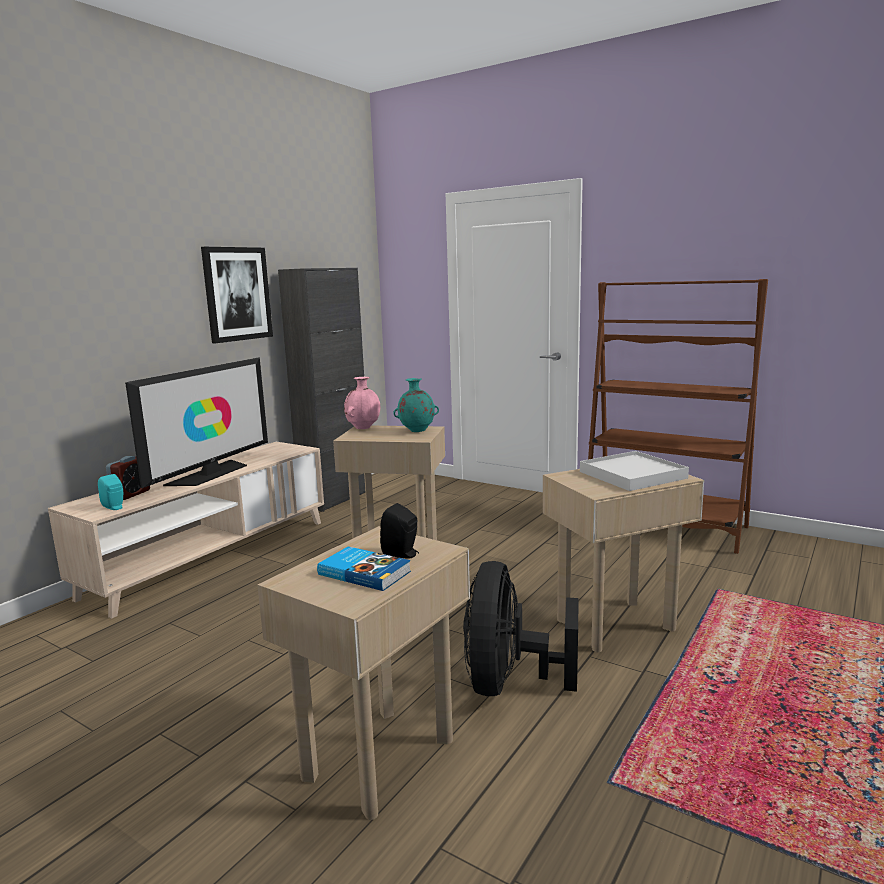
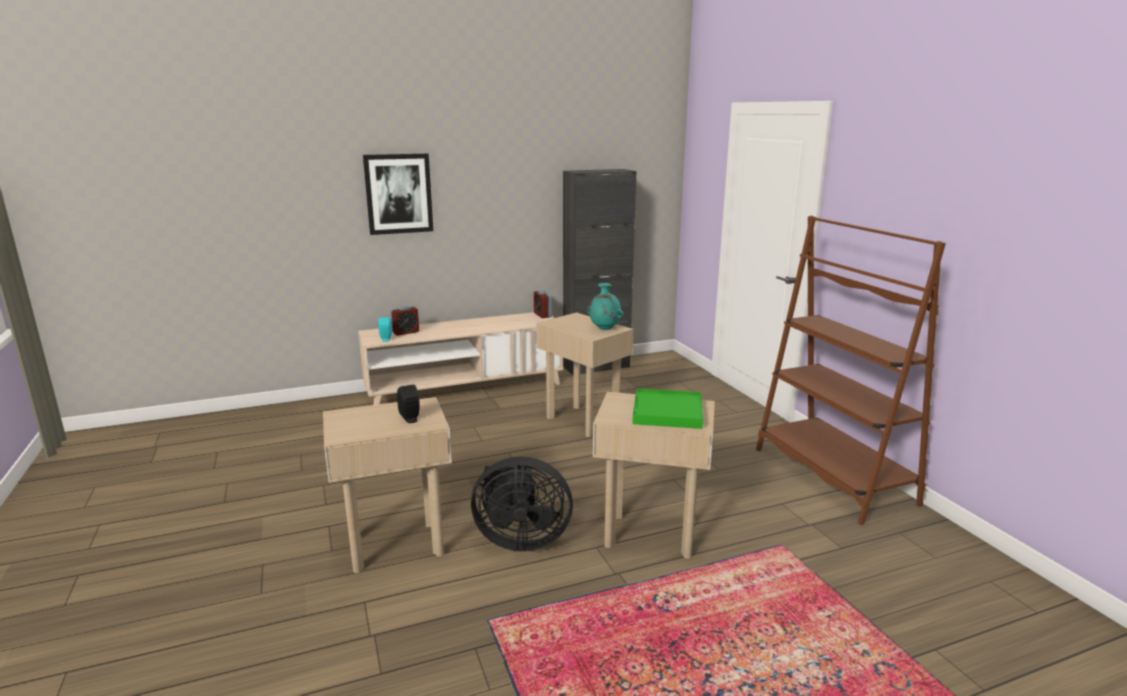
camera: 35 degrees right, 5 degrees up
television [125,358,268,488] -> none
picture [201,247,273,343] -> picture moved to [363,154,433,235]
book [317,546,411,591] -> none
pink vase [344,377,380,429] -> none
black fan [463,561,579,696] -> black fan turned 135 degrees counterclockwise [471,457,573,552]
white tray [580,451,689,491] -> green tray [632,388,703,429]
none -> alarm clock [534,290,552,318]

